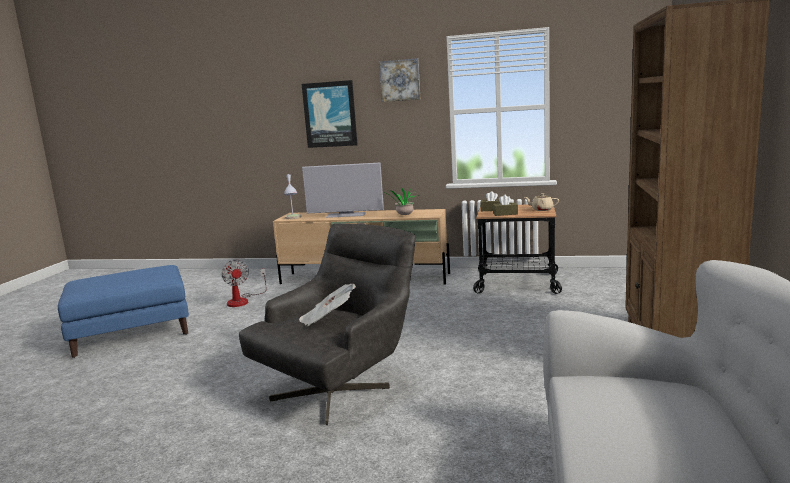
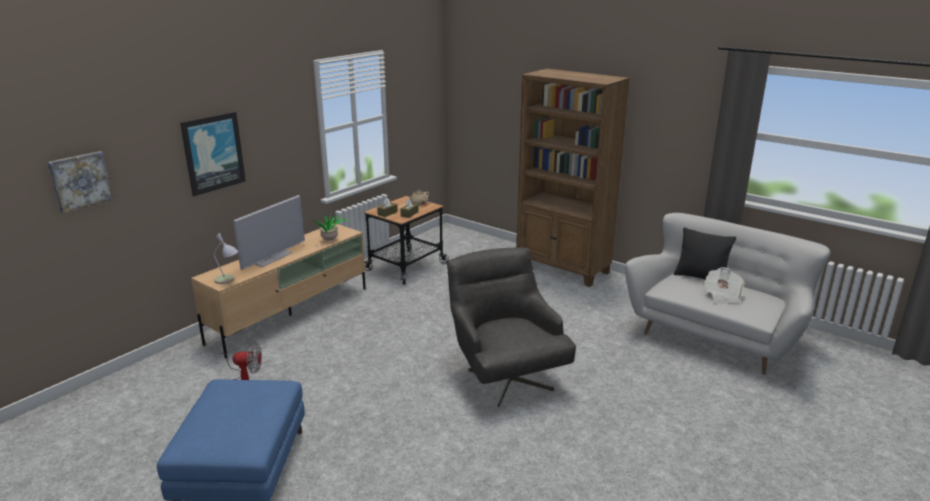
camera: 65 degrees left, 10 degrees up
newspaper [299,284,356,326] -> newspaper moved to [704,267,745,304]
picture [379,58,420,102] -> picture moved to [47,151,113,213]
none -> black pillow [674,227,736,279]

